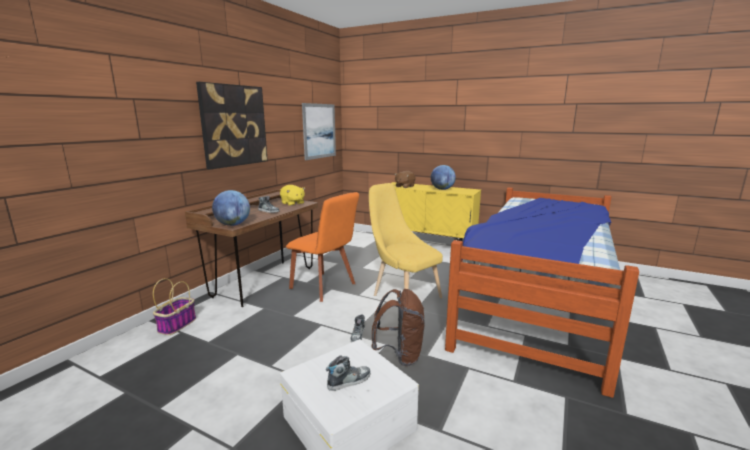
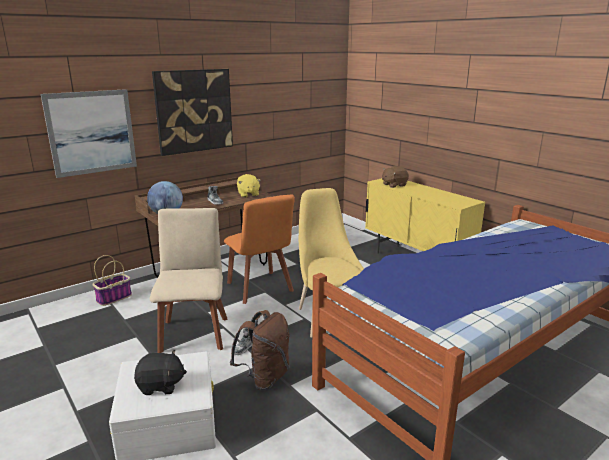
camera: 25 degrees right, 5 degrees up
picture [302,103,336,160] -> picture moved to [41,89,137,178]
shoe [326,355,371,391] -> black plush toy [134,350,187,395]
globe [431,165,456,190] -> none
none -> beige chair [150,208,227,353]

